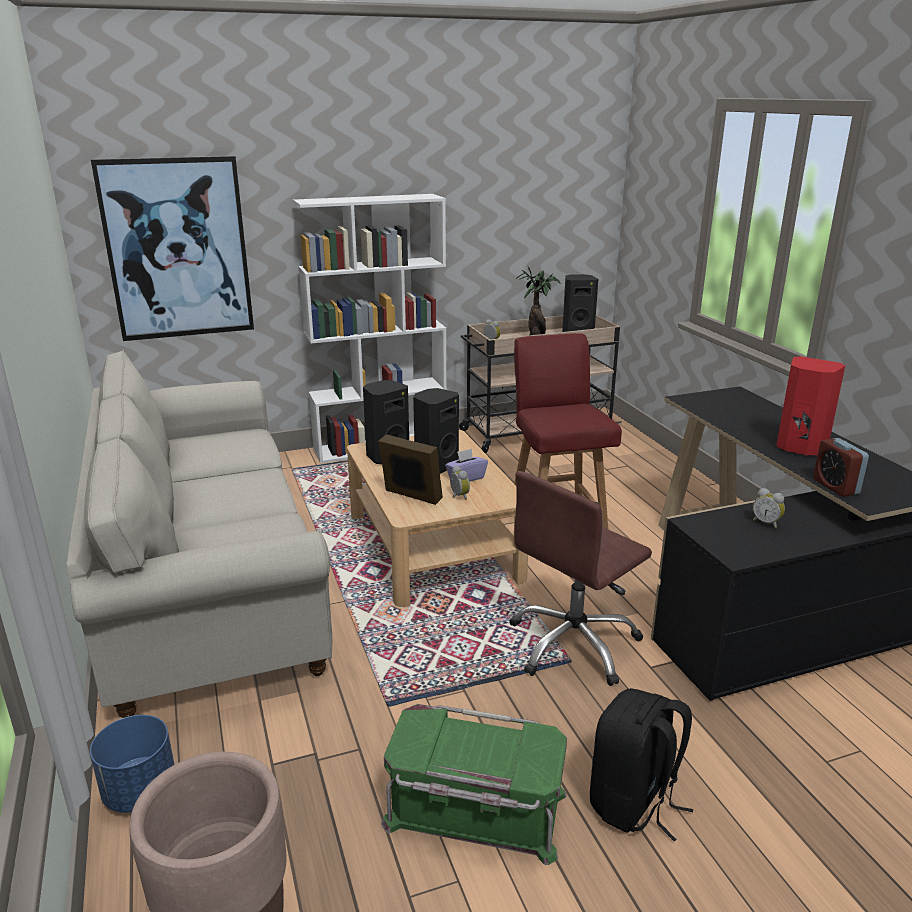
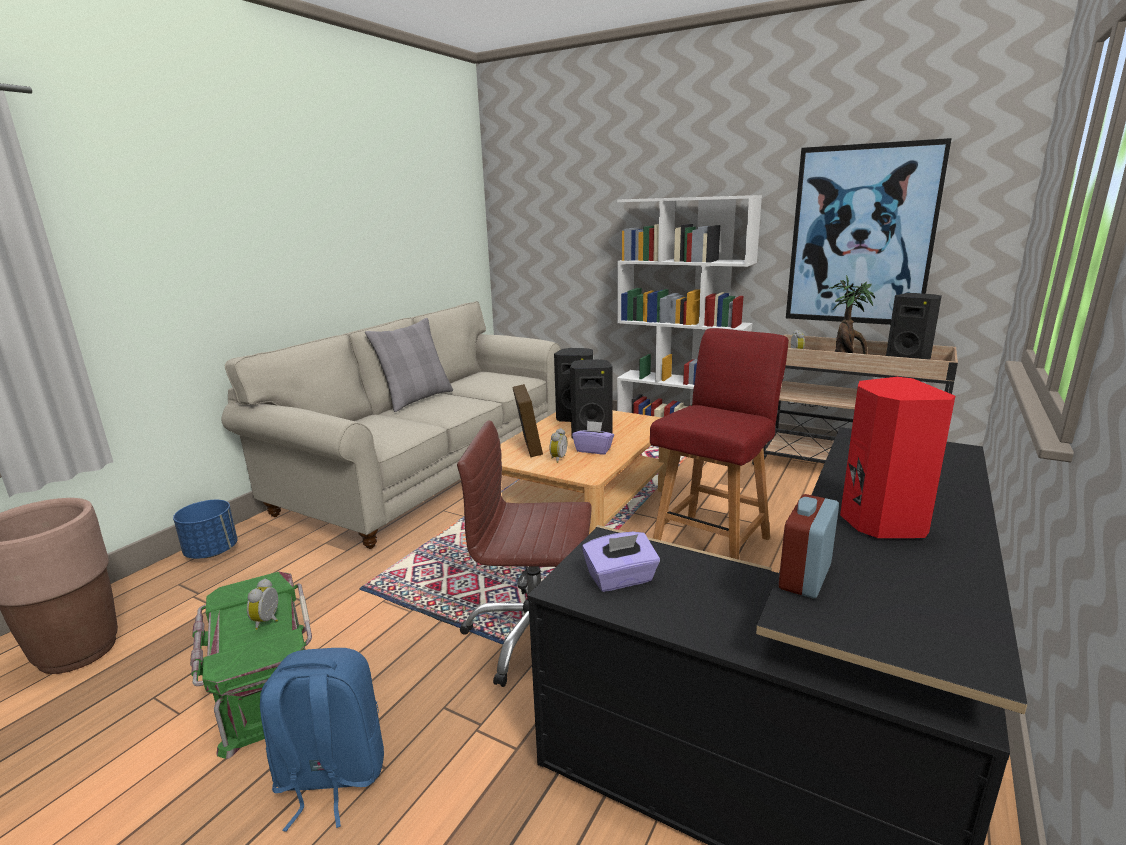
camera: 50 degrees right, 5 degrees down
picture [91,156,254,341] -> picture moved to [786,138,952,325]
black backpack [590,688,693,841] -> blue backpack [260,648,384,832]
alarm clock [753,488,785,529] -> alarm clock moved to [247,578,278,630]
none -> grey pillow [365,318,453,412]
none -> purple tissue box [582,532,660,592]

